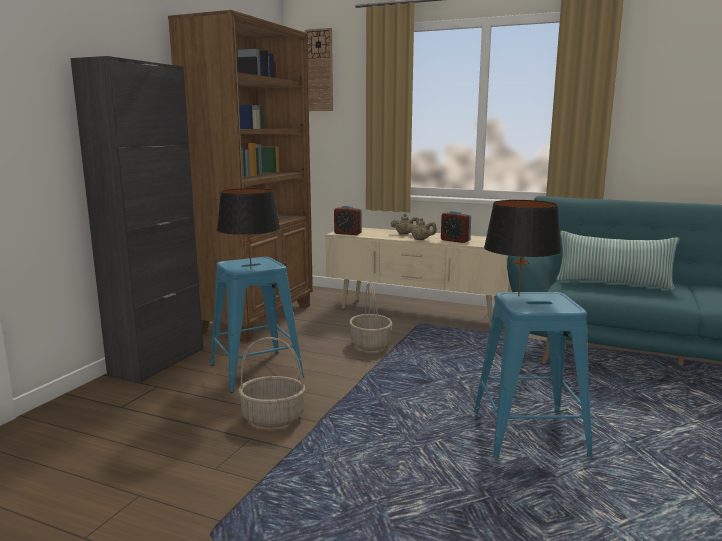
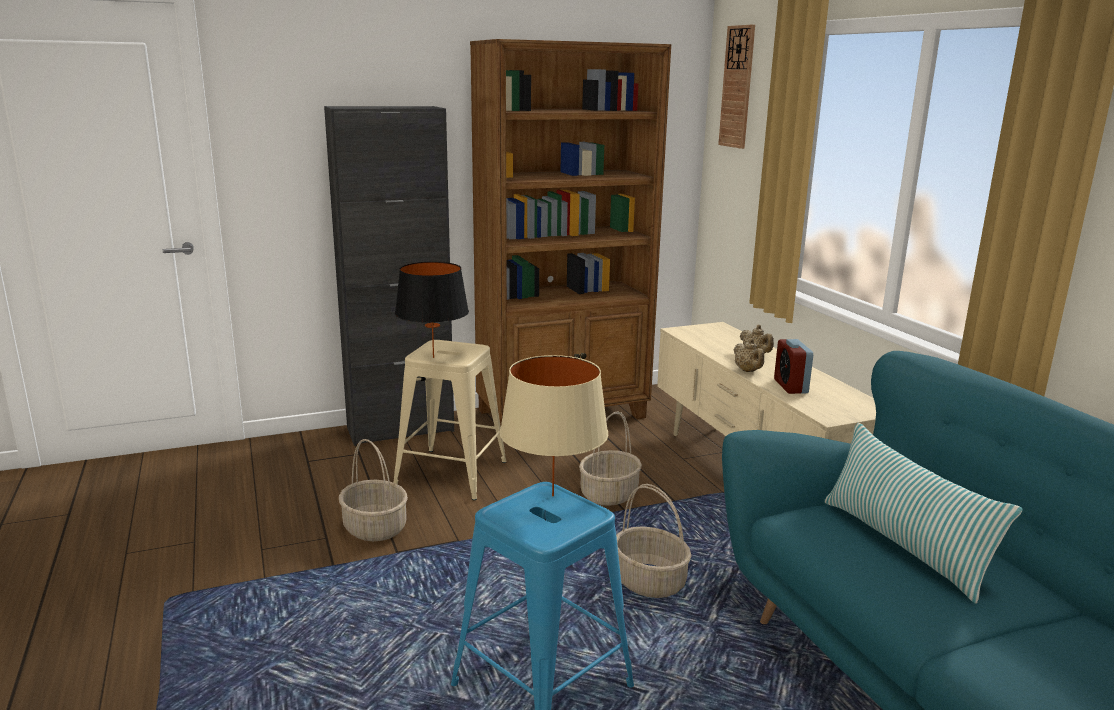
camera: 45 degrees right, 5 degrees up
blue stool [210,257,304,393] -> beige stool [393,340,507,500]
alarm clock [334,205,362,235] -> none
black table lamp [484,200,562,296] -> beige table lamp [500,355,608,496]
none -> basket [616,484,692,598]

